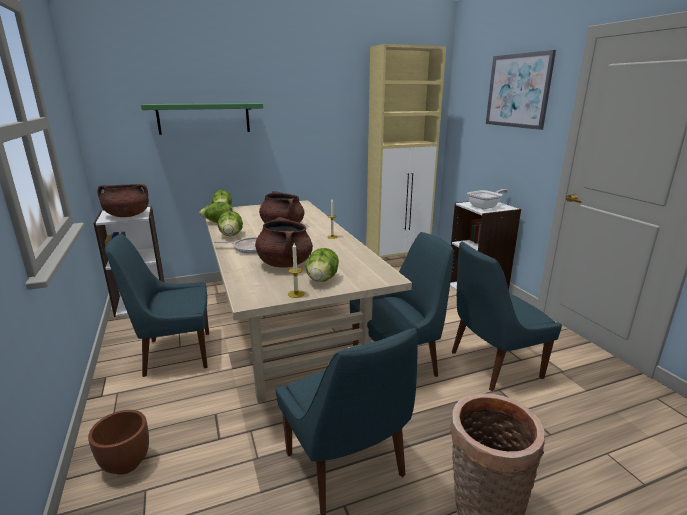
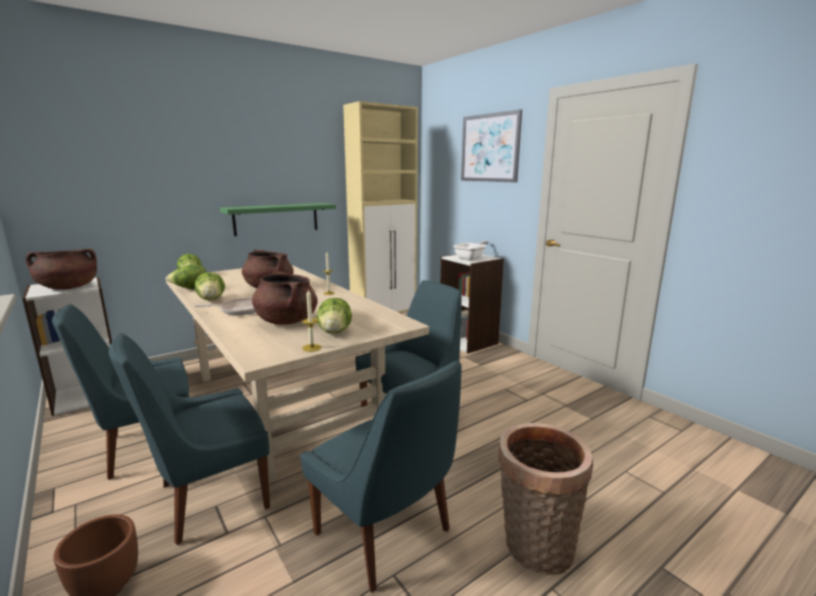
camera: 15 degrees left, 5 degrees down
green shelf [141,103,263,135] -> green shelf moved to [220,203,336,236]
blue chair [452,241,562,391] -> blue chair moved to [109,333,270,545]

